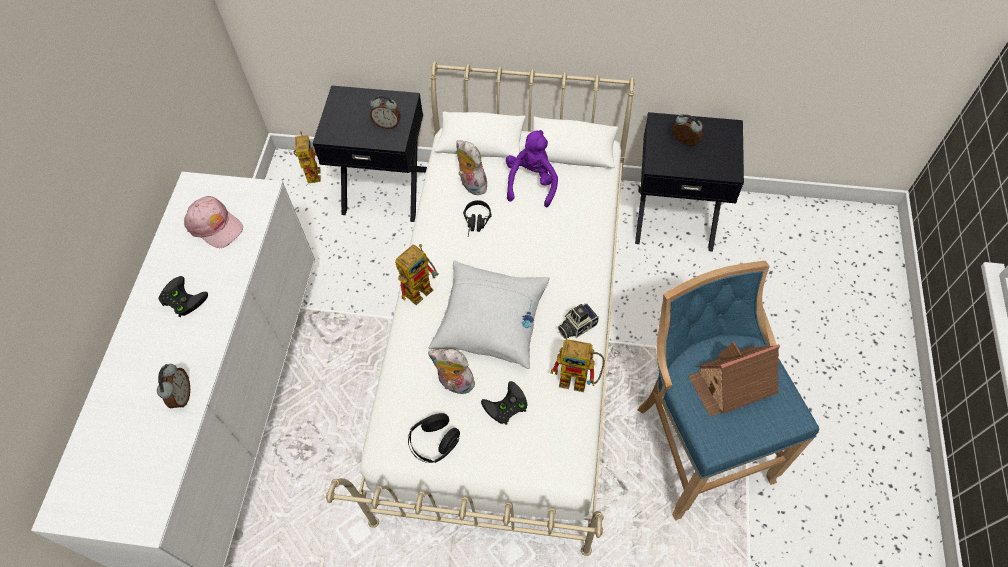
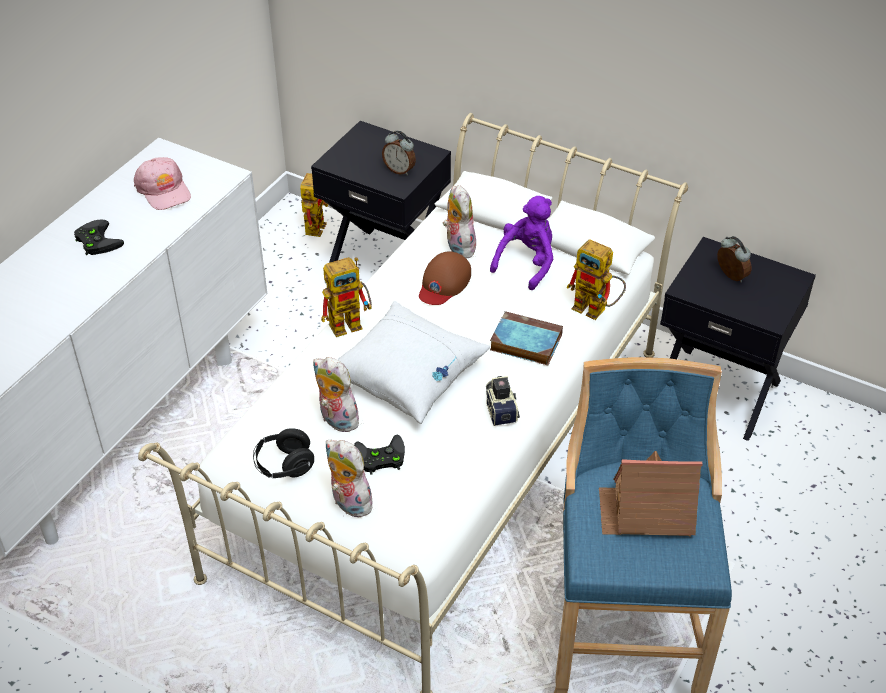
camera: 20 degrees right, 15 degrees down
alarm clock [157,364,190,408] -> none
black headphones [463,200,491,236] -> brown cap [419,252,471,305]
toy robot [550,339,605,392] -> toy robot moved to [566,239,626,320]
camera [558,303,599,339] -> camera turned 90 degrees clockwise [486,376,520,426]
none -> plush toy [325,440,373,517]
none -> book [490,311,563,365]

